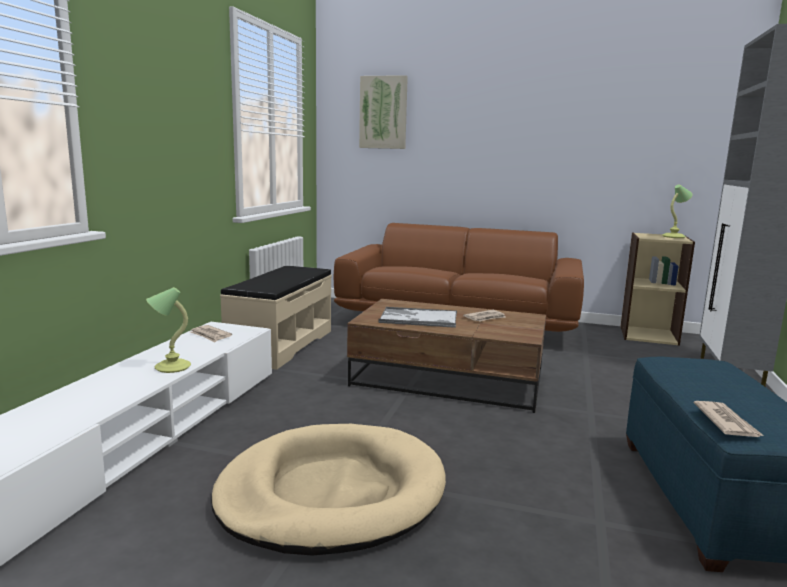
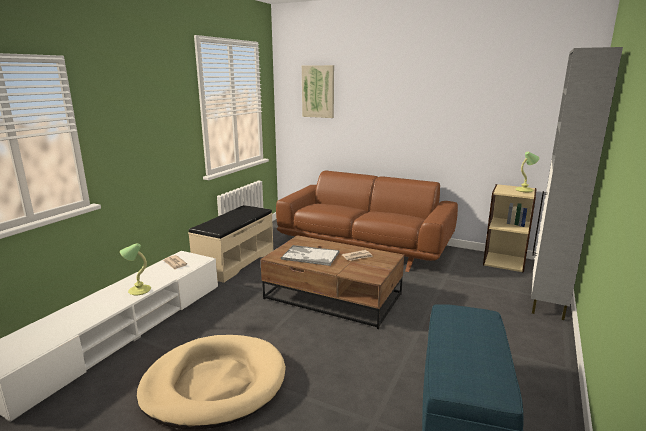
camera: 10 degrees right, 5 degrees up
newspaper [694,401,764,437] -> none

